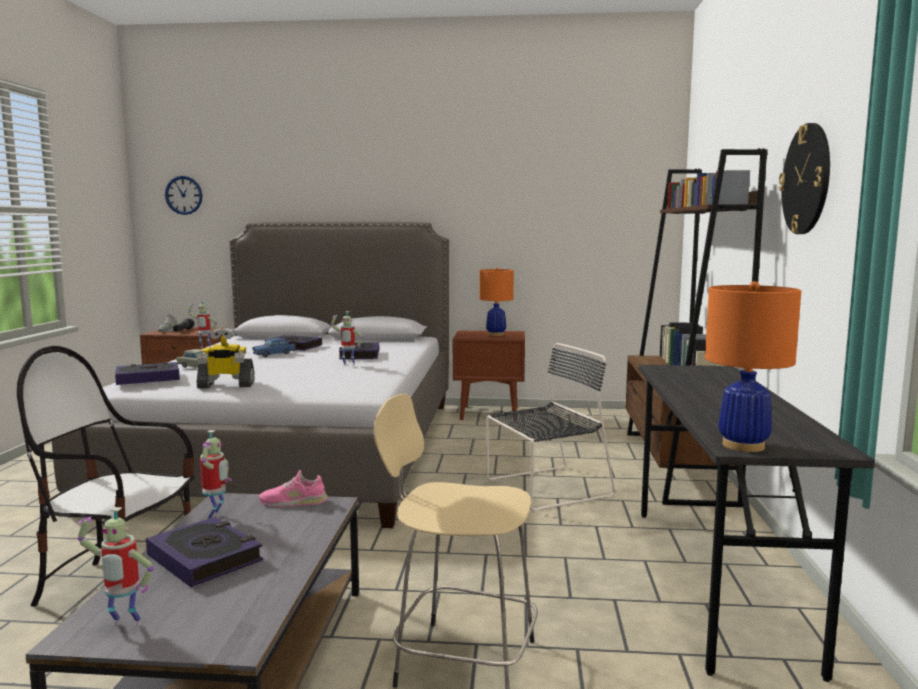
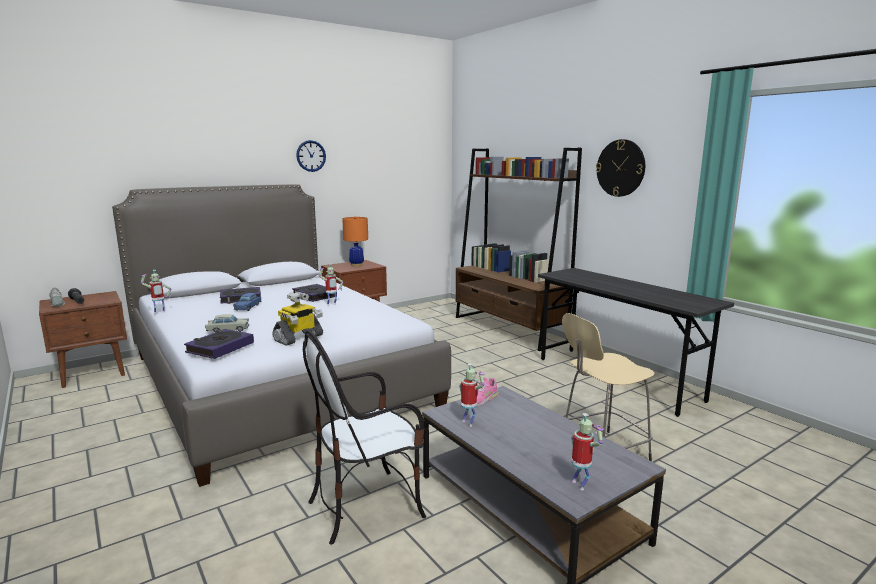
camera: 40 degrees left, 5 degrees up
toy robot [78,507,154,626] -> toy robot turned 75 degrees counterclockwise [571,413,604,491]
book [146,517,263,587] -> none
wall clock [165,176,202,215] -> wall clock moved to [296,140,326,172]
black chair [486,343,615,512] -> none
orange table lamp [705,281,801,452] -> none

